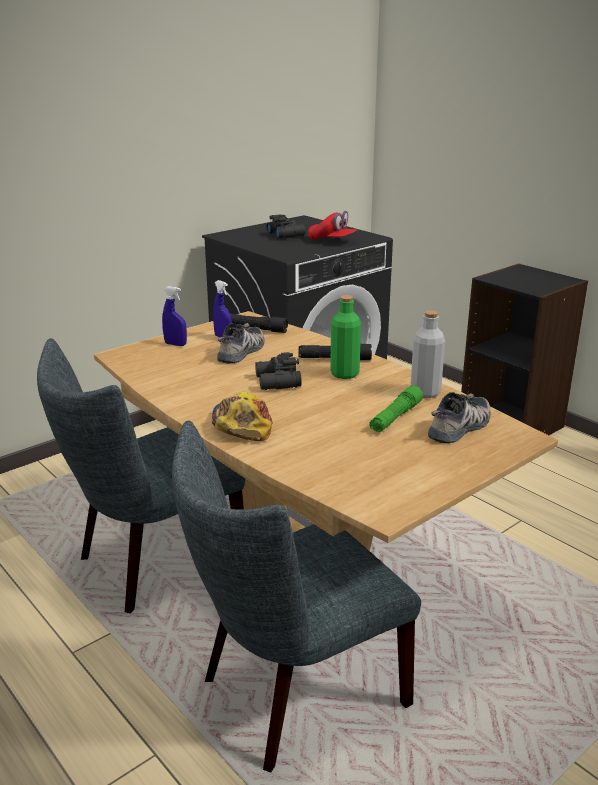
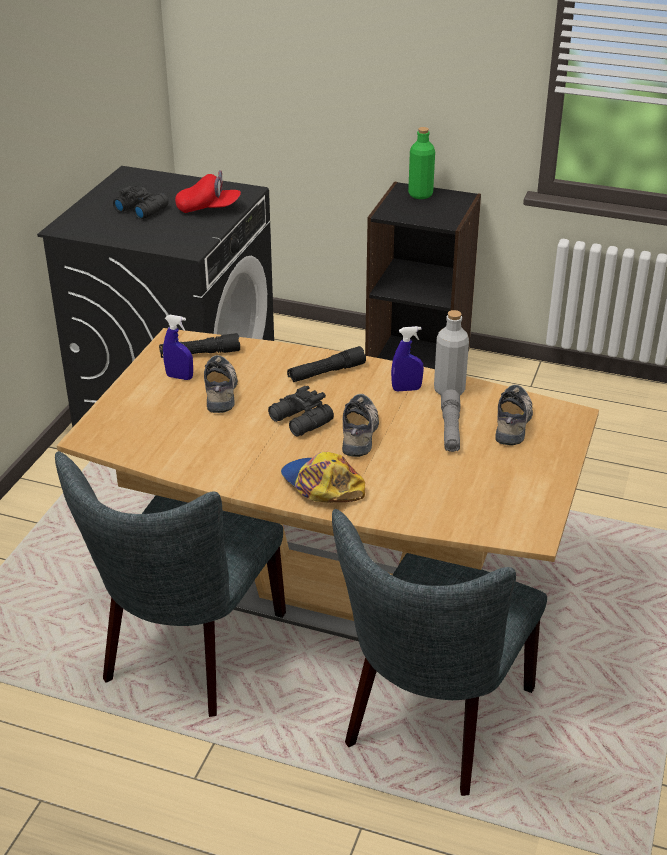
camera: 30 degrees left, 10 degrees up
blue spray bottle [162,286,187,346] -> blue spray bottle moved to [391,326,424,391]
green bottle [330,295,361,379] -> green bottle moved to [408,127,435,199]
green flashlight [369,385,423,432] -> grey flashlight [441,389,461,452]
none -> shoe [342,394,379,457]

